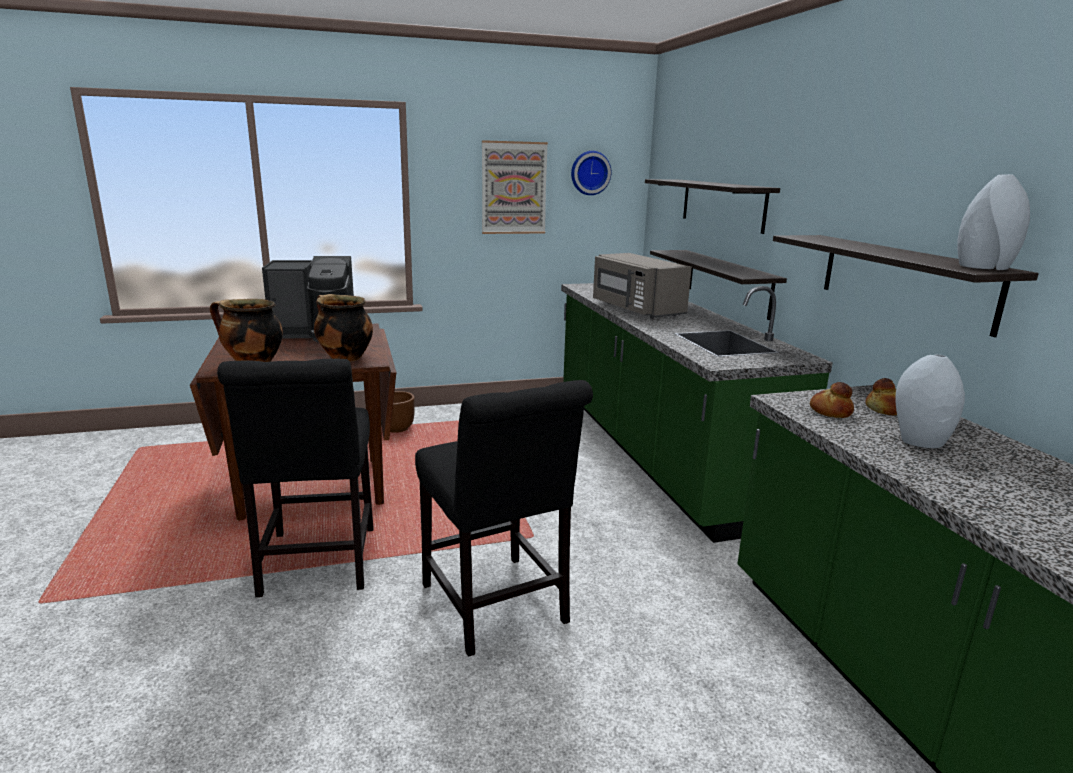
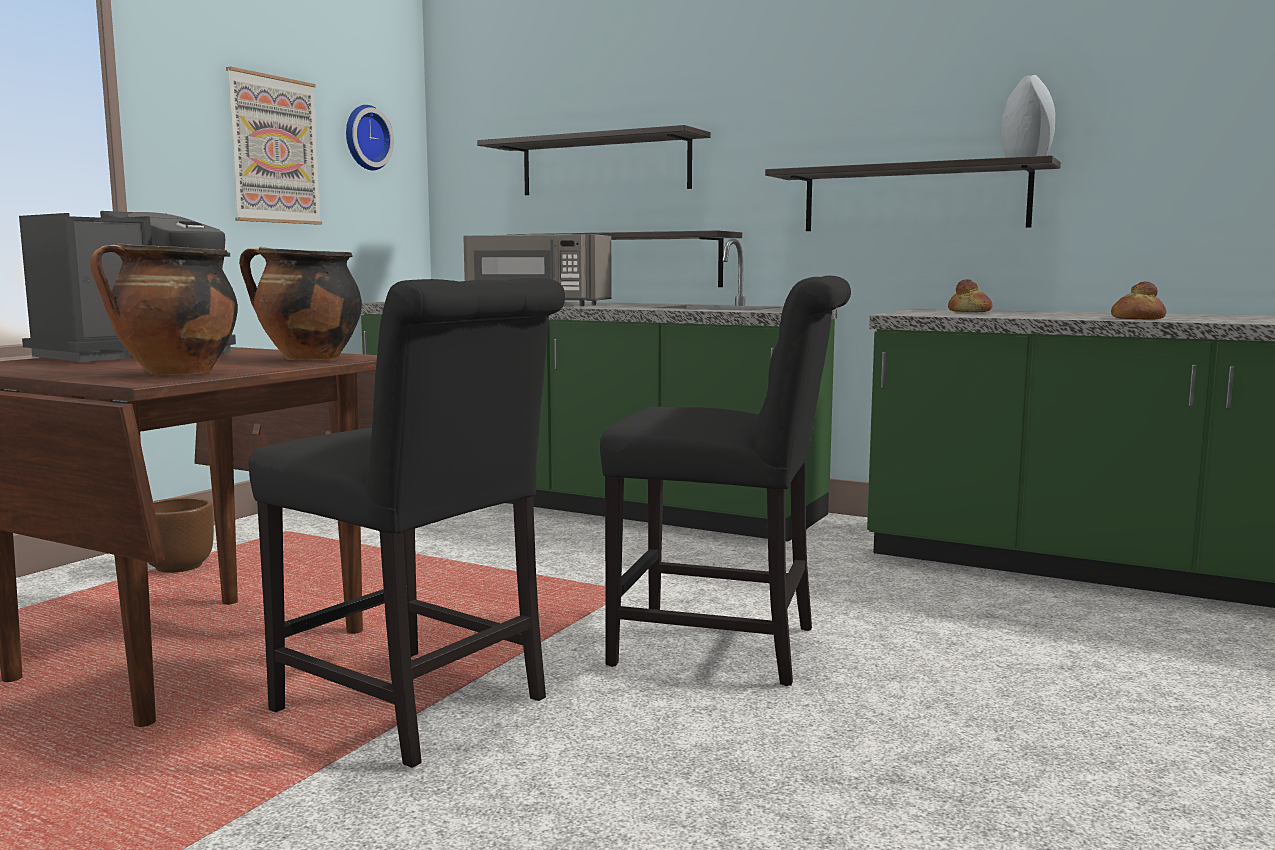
camera: 45 degrees left, 10 degrees down
bread [810,382,854,418] -> bread moved to [1111,281,1166,320]
grey vase [895,354,965,448] -> none

